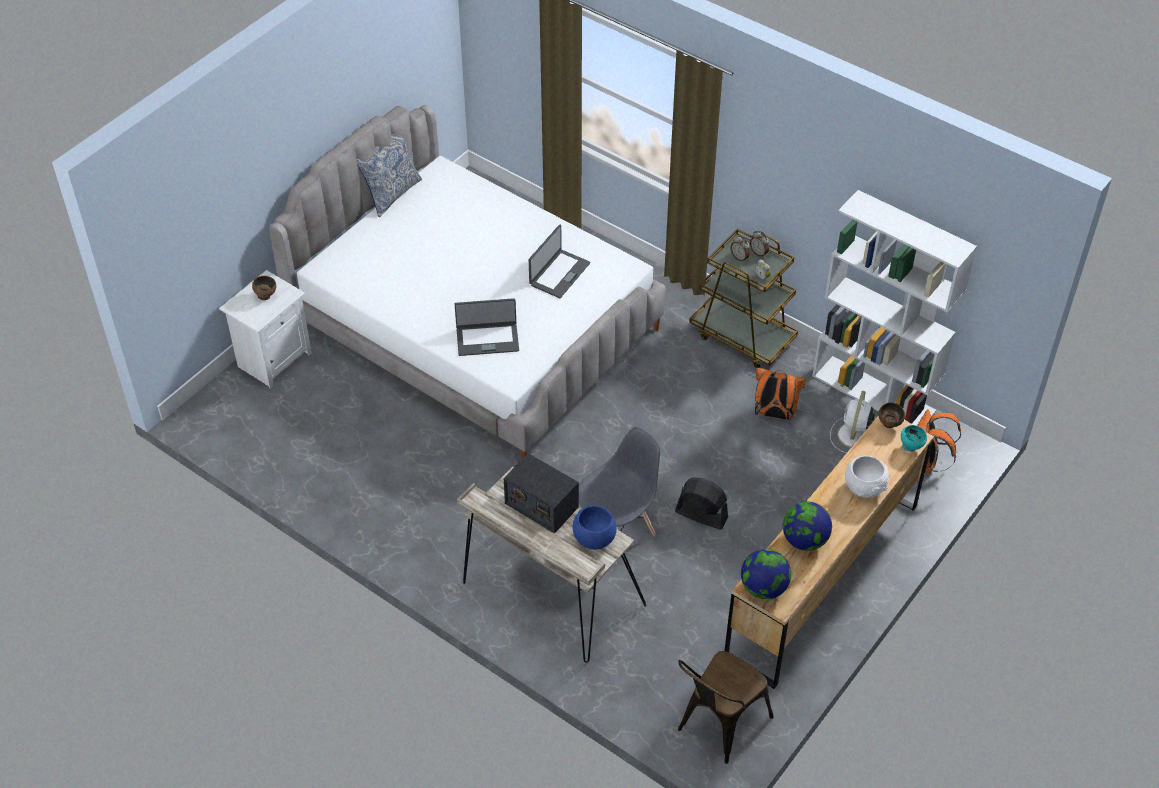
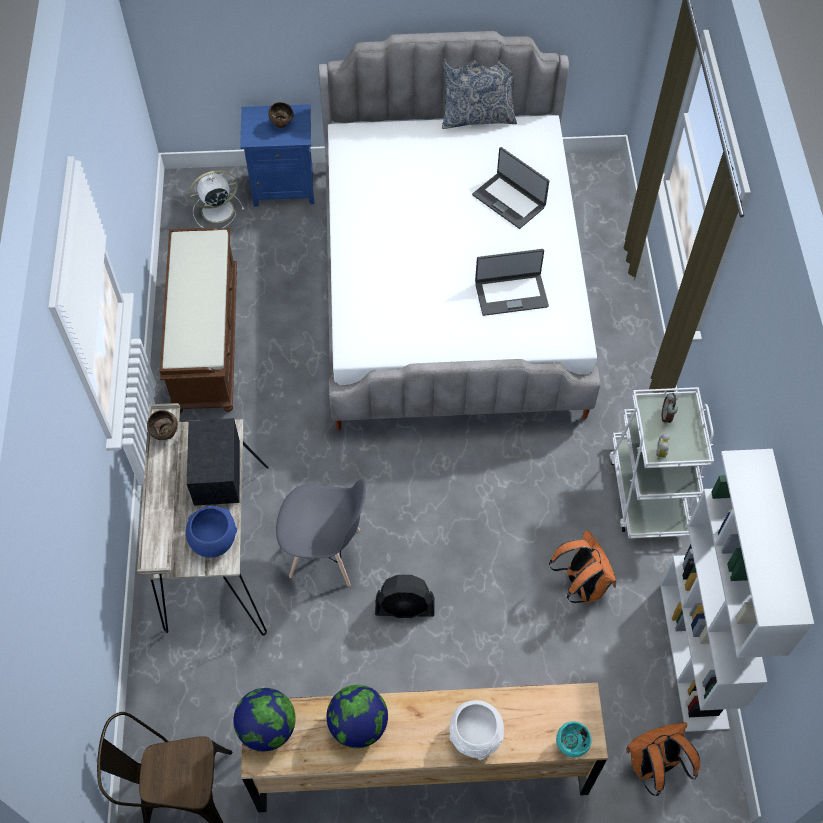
camera: 50 degrees right, 10 degrees up
white nightstand [219,270,312,389] -> blue nightstand [240,104,315,207]
laptop [455,298,519,356] -> laptop moved to [472,147,549,229]
black fan [675,478,728,530] -> black fan turned 105 degrees clockwise [375,575,434,618]
brown cart [689,229,798,368] -> white cart [610,387,714,539]
alarm clock [750,231,769,257] -> none
white fan [830,391,875,453] -> white fan moved to [189,170,245,228]
brown bowl [878,402,905,428] -> brown bowl moved to [147,410,178,440]
none -> brown bench [160,228,237,414]

